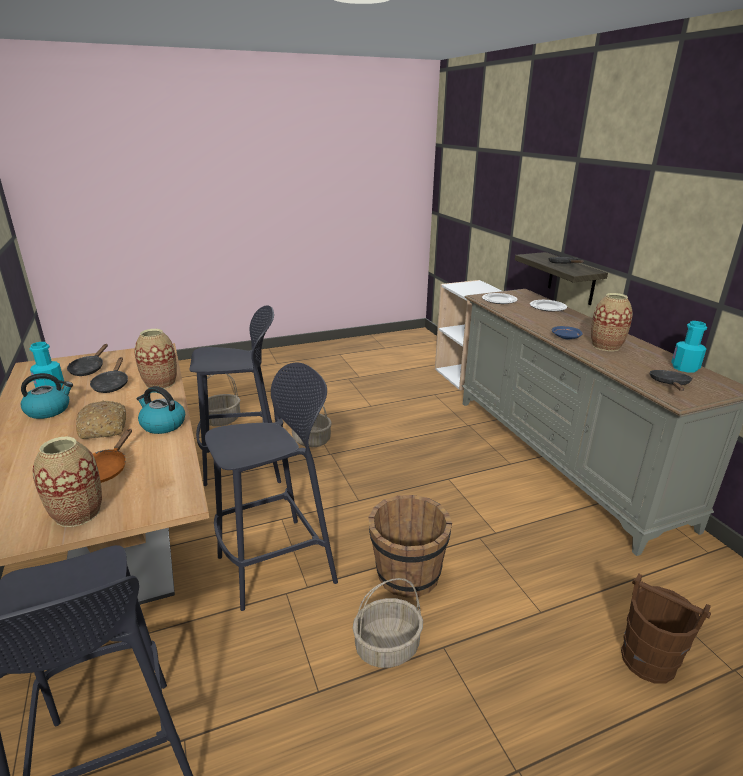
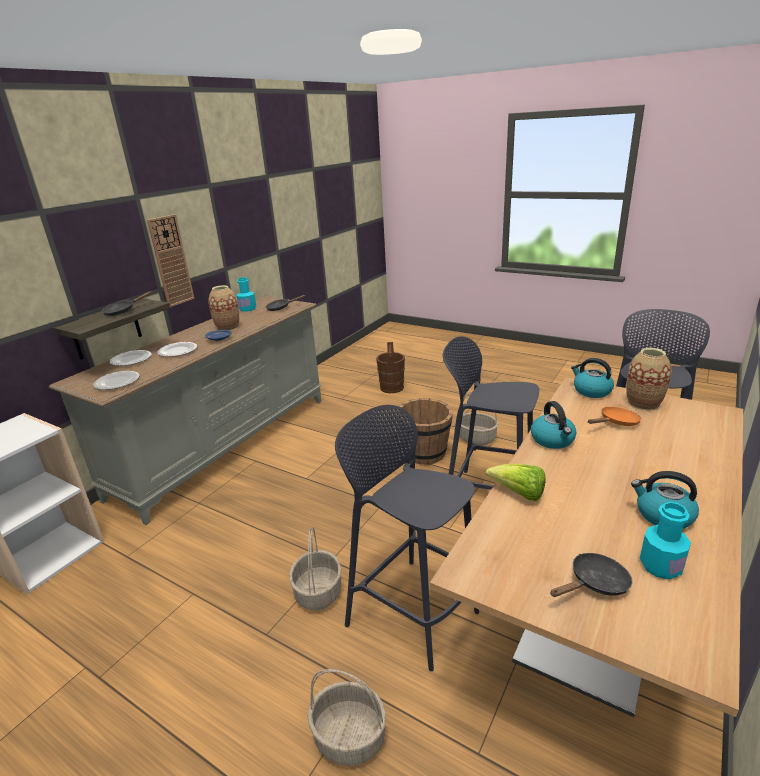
camera: 125 degrees left, 0 degrees up
bread [76,401,126,439] -> none
black frying pan [90,357,128,393] -> none
vase [135,329,177,389] -> lettuce [486,464,546,501]
none -> wall clock [147,214,195,307]
none -> plate [158,342,197,357]
none -> kettle [571,358,614,398]

